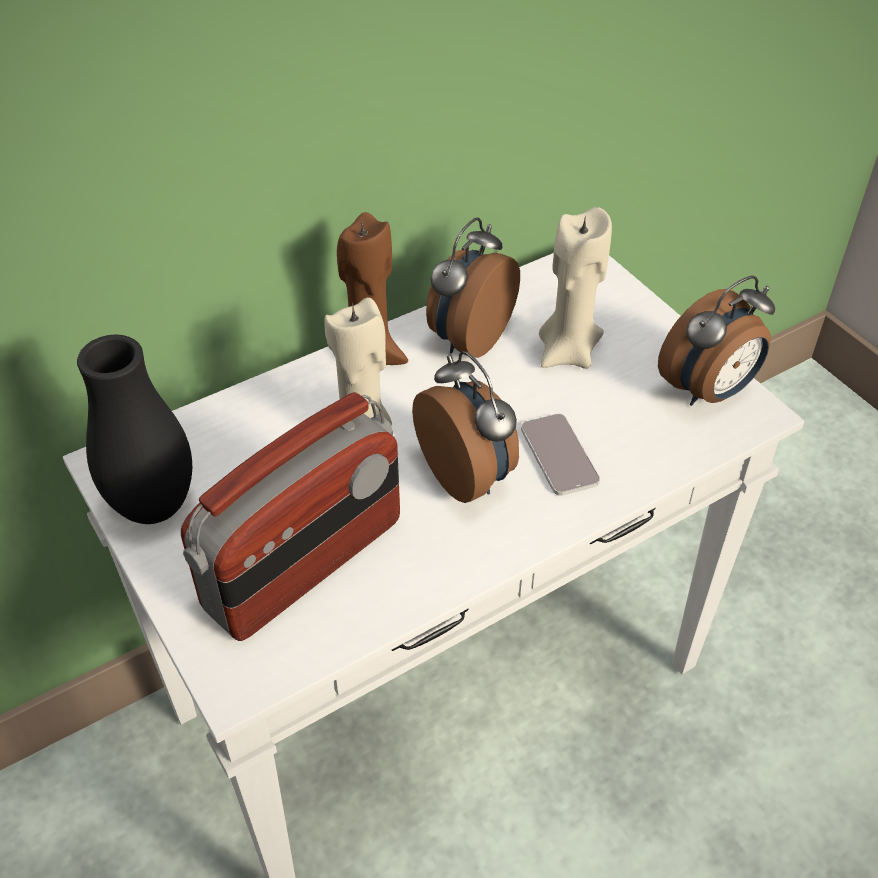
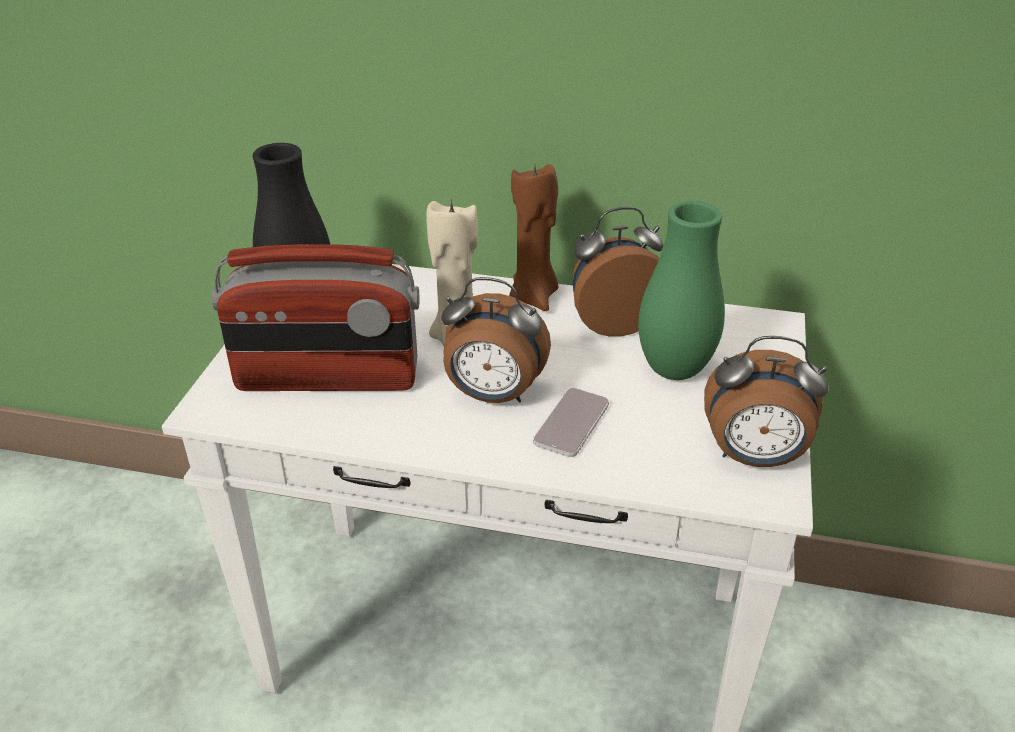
camera: 45 degrees right, 10 degrees down
alarm clock [412,351,519,503] -> alarm clock turned 90 degrees clockwise [441,277,551,403]
beige candle [539,207,612,369] -> green vase [638,201,725,380]

